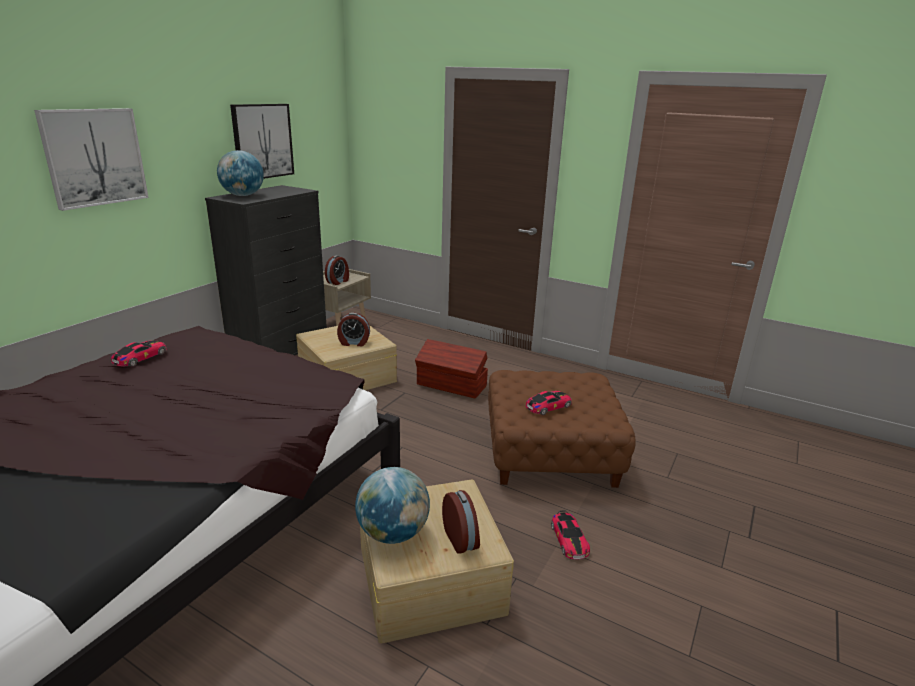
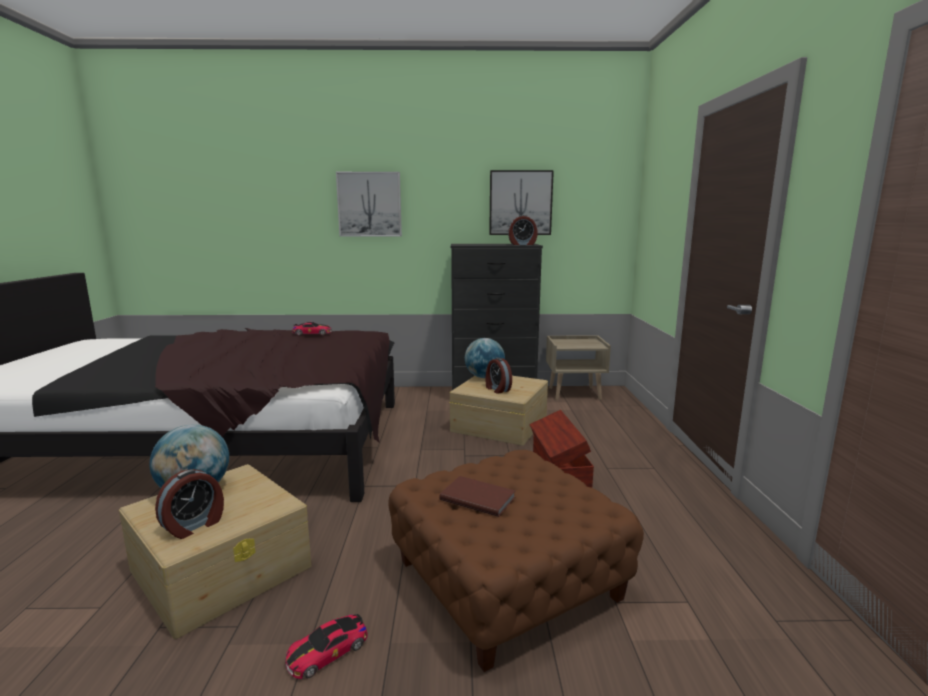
camera: 60 degrees right, 10 degrees down
globe [217,150,264,196] -> globe moved to [465,338,505,378]
alarm clock [325,255,349,285] -> alarm clock moved to [508,215,538,245]
toy car [525,391,572,415] -> brown book [439,476,516,517]

